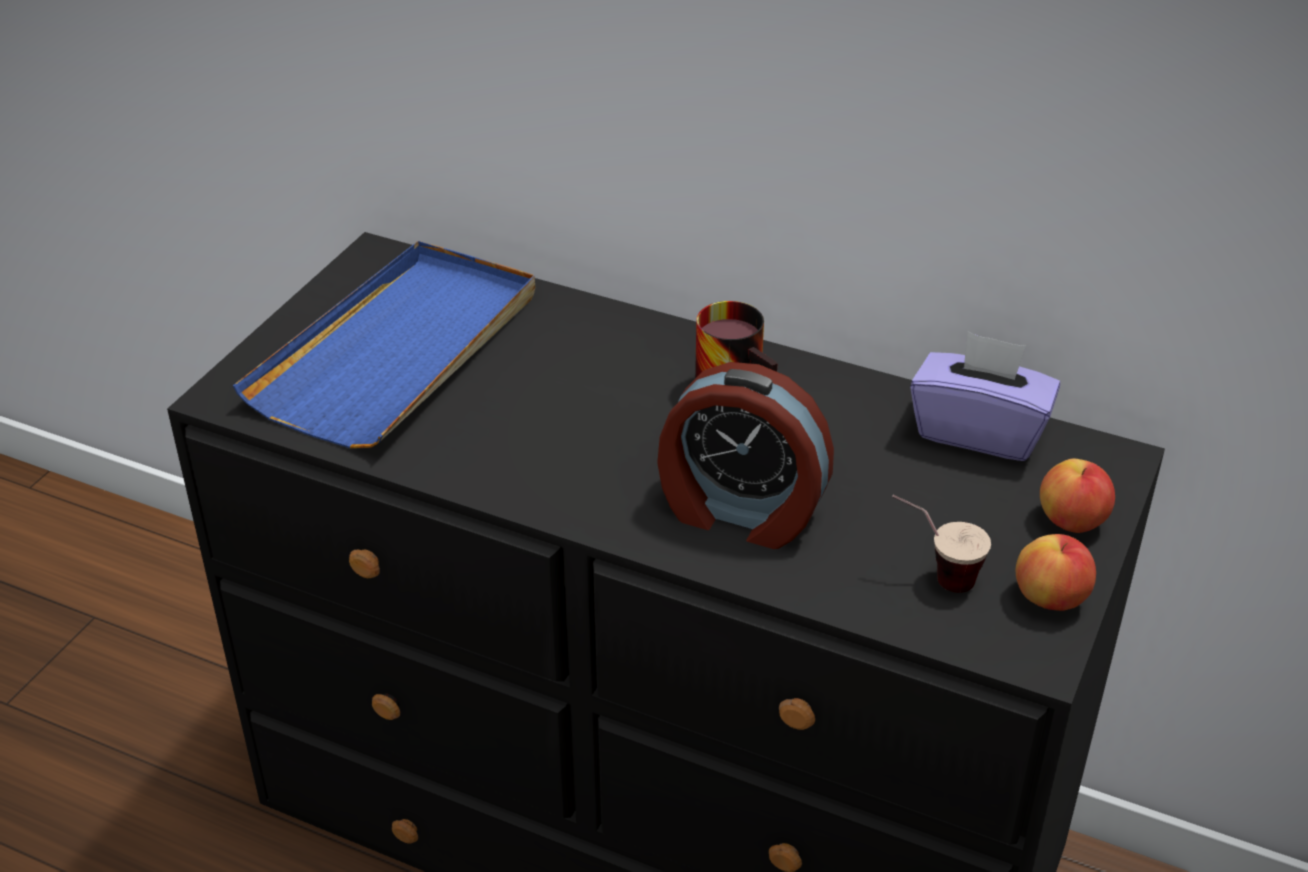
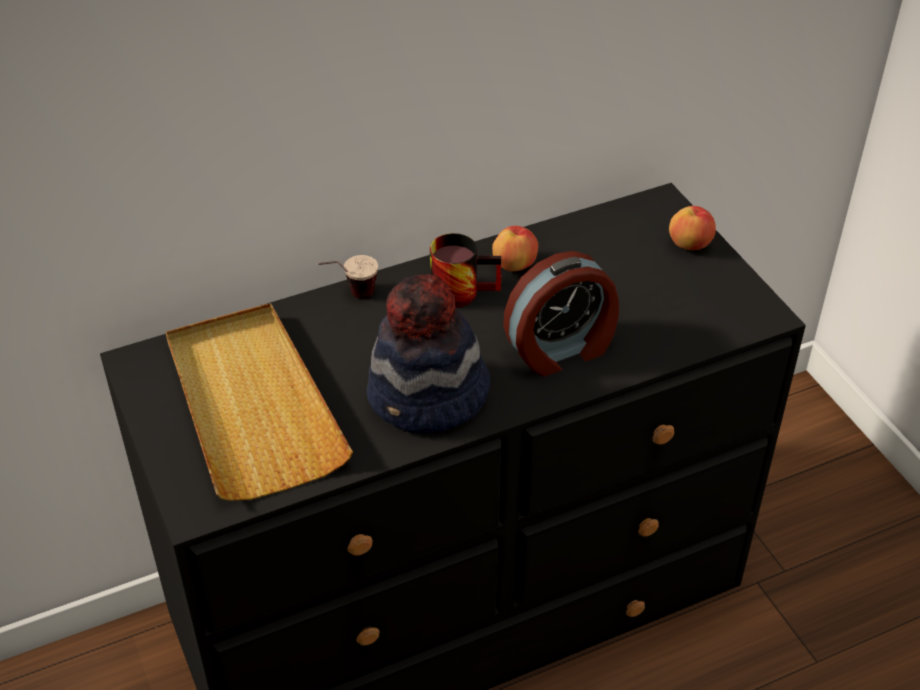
camera: 50 degrees left, 5 degrees up
blue tray [233,241,535,448] -> beige tray [166,303,353,501]
cup [892,495,991,593] -> cup moved to [318,255,378,299]
purple tissue box [910,331,1060,461] -> none
apple [1016,534,1096,611] -> apple moved to [492,226,538,271]
none -> hat [367,274,490,434]

